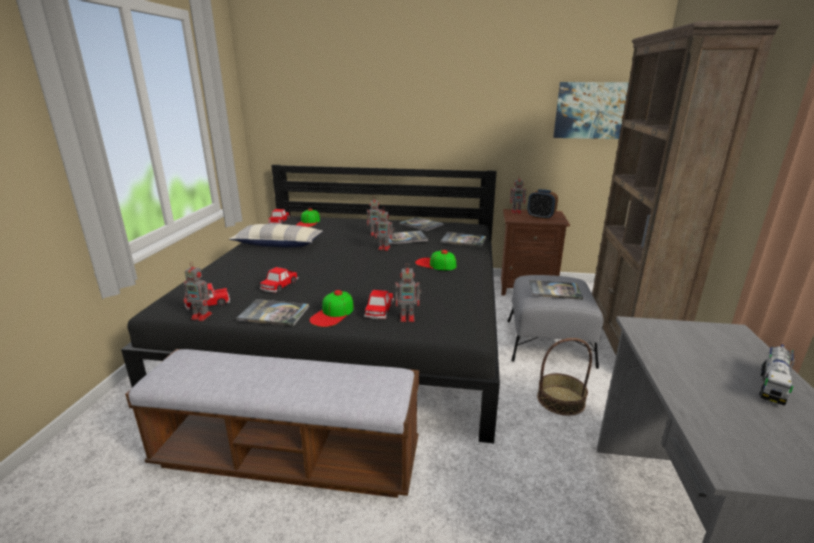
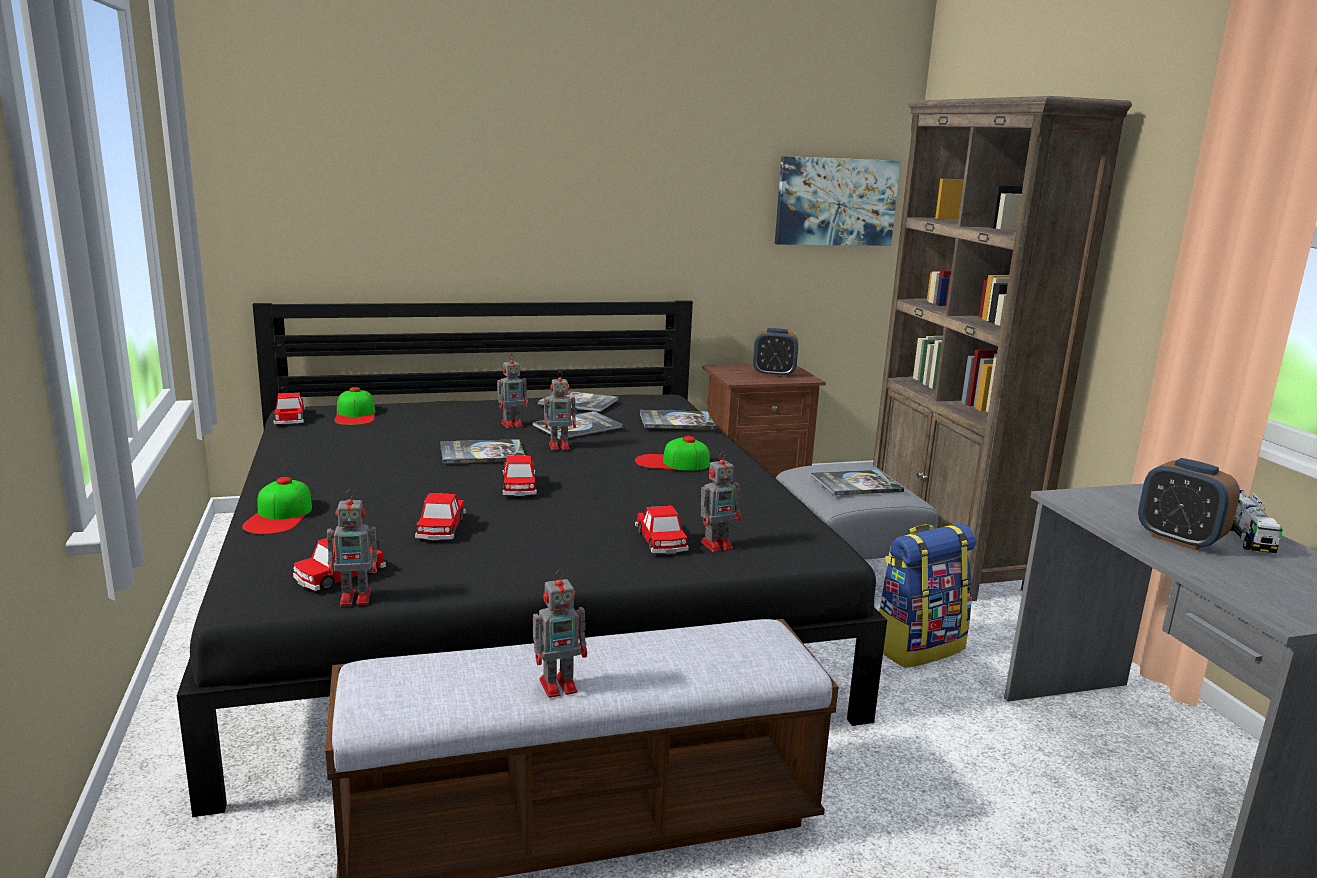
camera: 25 degrees left, 5 degrees down
pillow [229,224,323,247] -> none
book [236,299,309,327] -> book moved to [440,439,526,464]
cap [309,290,354,327] -> cap moved to [242,477,312,534]
toy robot [510,176,526,214] -> toy robot moved to [533,569,587,698]
basket [537,338,592,416] -> backpack [879,524,976,668]
none -> toy car [503,456,537,496]
none -> alarm clock [1138,458,1240,551]

